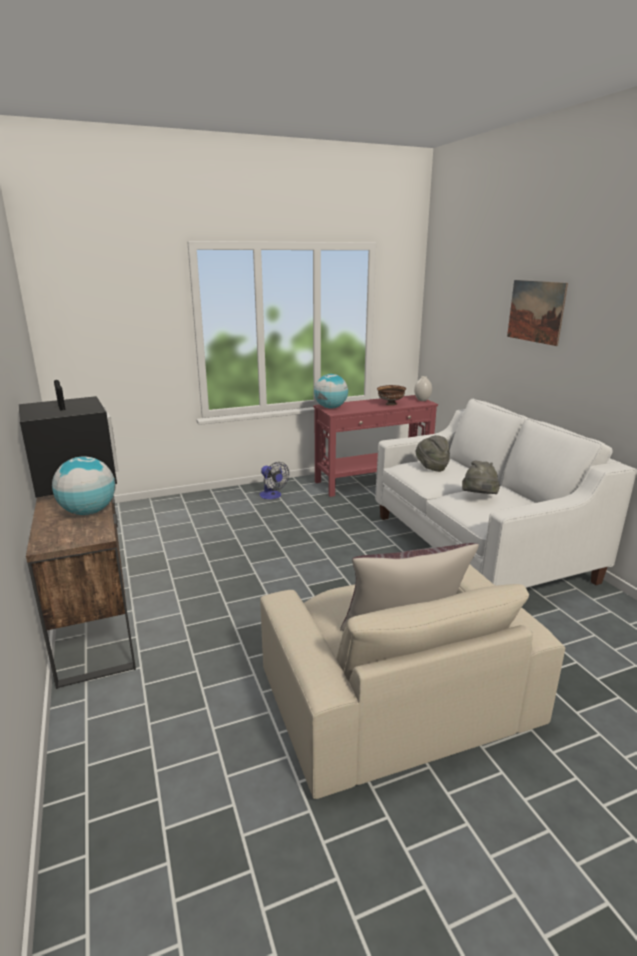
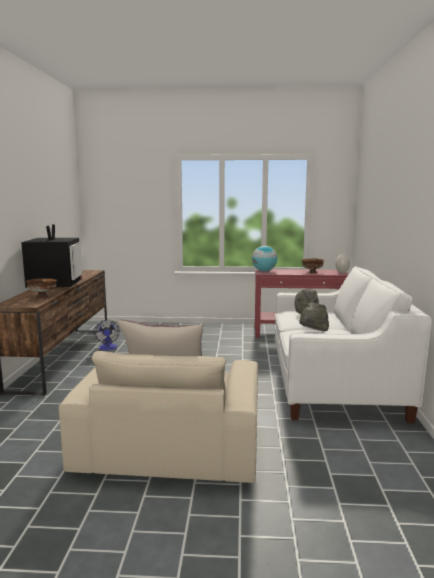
camera: 25 degrees right, 10 degrees down
globe [52,456,116,515] -> brown bowl [26,278,57,298]
fan [259,462,289,499] -> fan moved to [94,320,120,351]
picture [507,280,568,346] -> none

